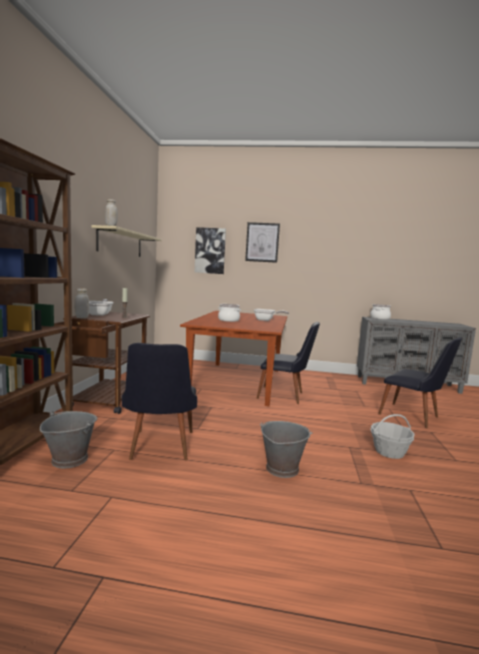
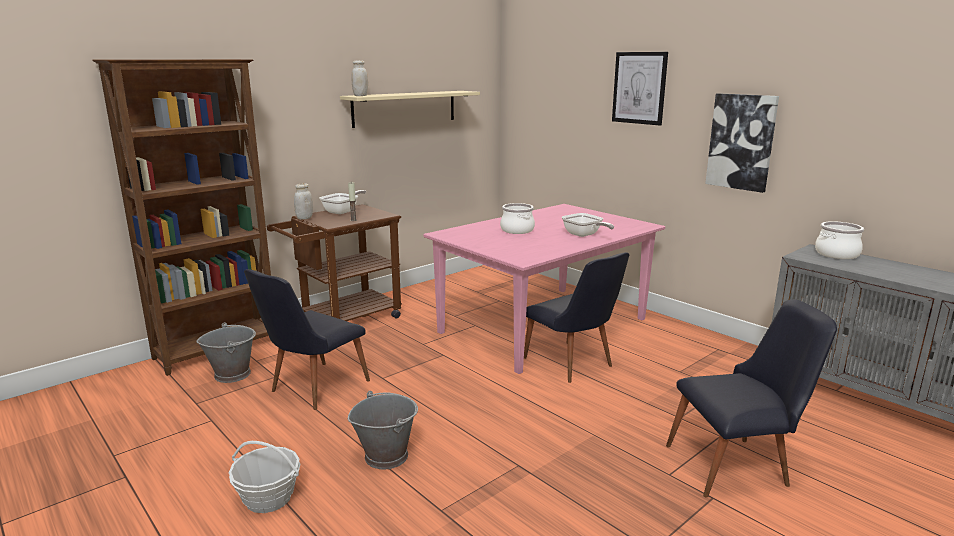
camera: 40 degrees right, 10 degrees up
brown dining table [180,311,287,406] -> pink dining table [424,204,665,374]
picture [194,227,226,274] -> picture moved to [705,93,779,193]
basket [370,414,415,459] -> basket moved to [229,441,300,513]
black chair [378,337,462,428] -> black chair turned 90 degrees counterclockwise [666,299,837,497]

